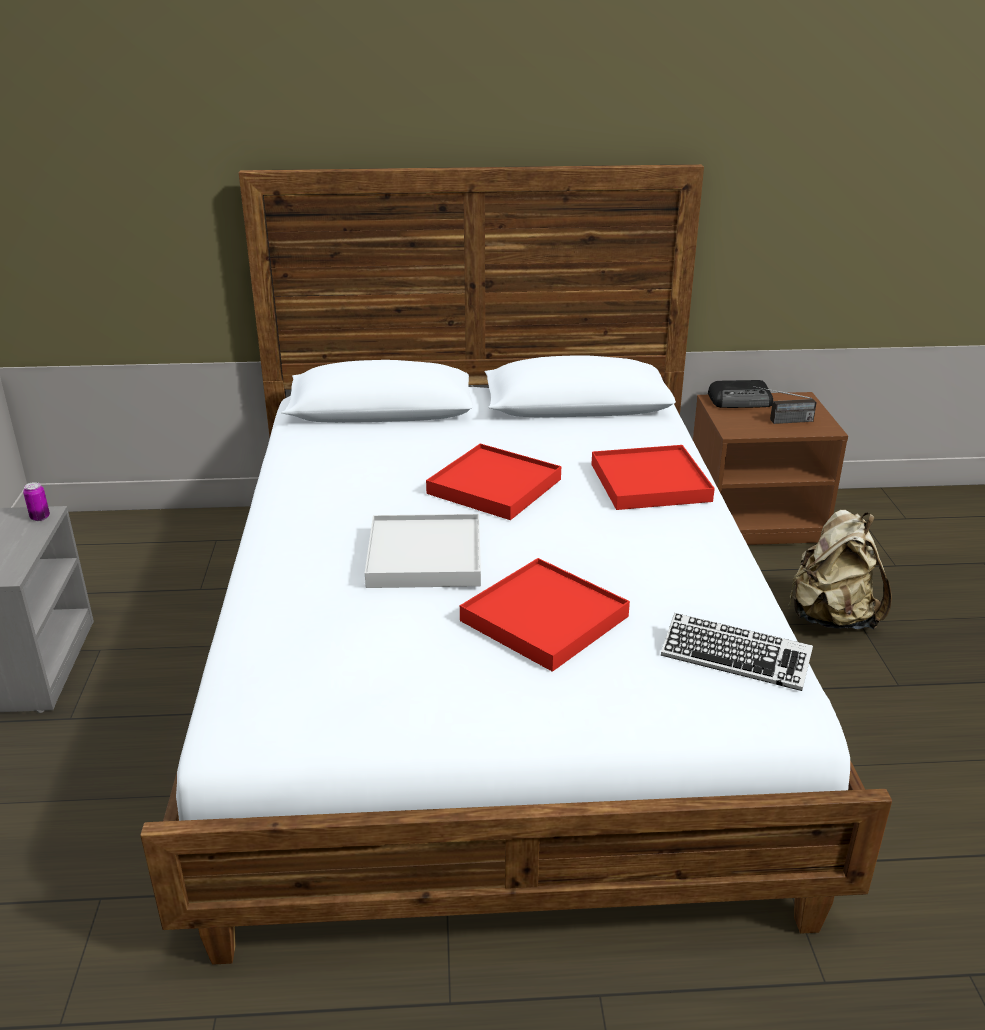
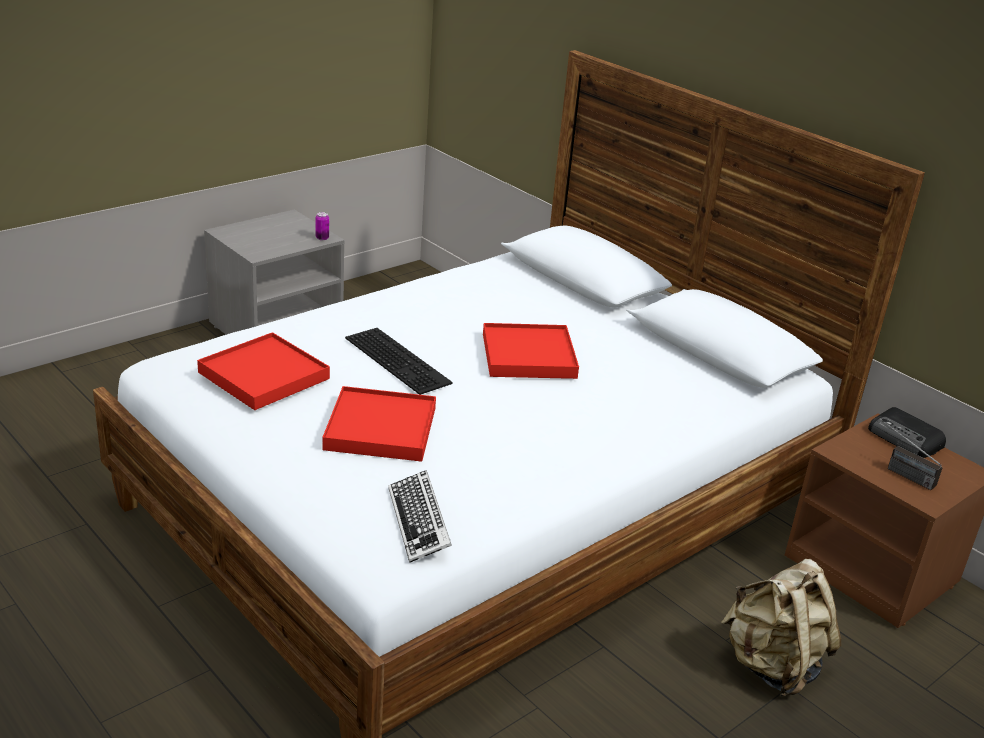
camera: 50 degrees right, 0 degrees up
white tray [365,514,481,588] -> keyboard [345,328,453,395]
red tray [591,445,715,510] -> red tray moved to [197,332,330,410]

